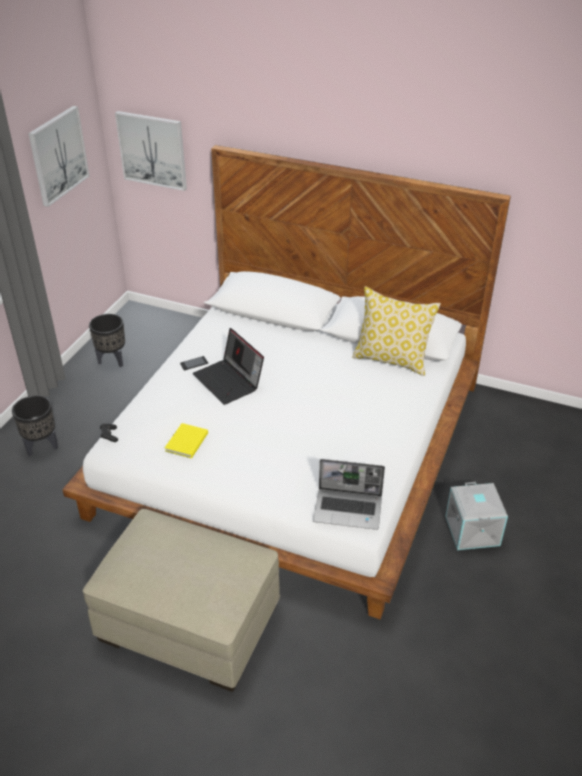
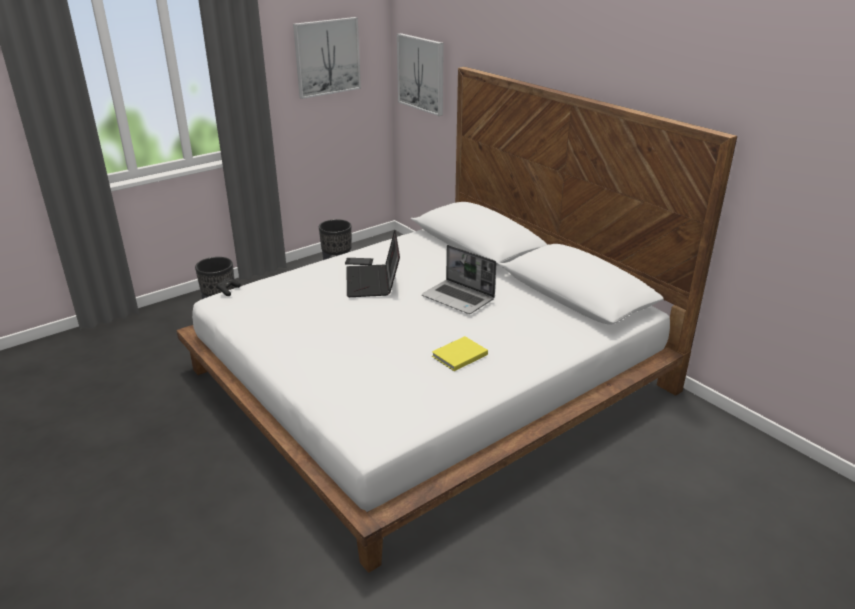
camera: 30 degrees right, 10 degrees down
beige ottoman [83,509,280,692] -> none
yellow book [165,423,208,458] -> yellow book moved to [432,336,488,371]
laptop [313,459,385,530] -> laptop moved to [422,245,496,314]
pillow [352,287,441,376] -> none
grey storage box [445,482,508,550] -> none

